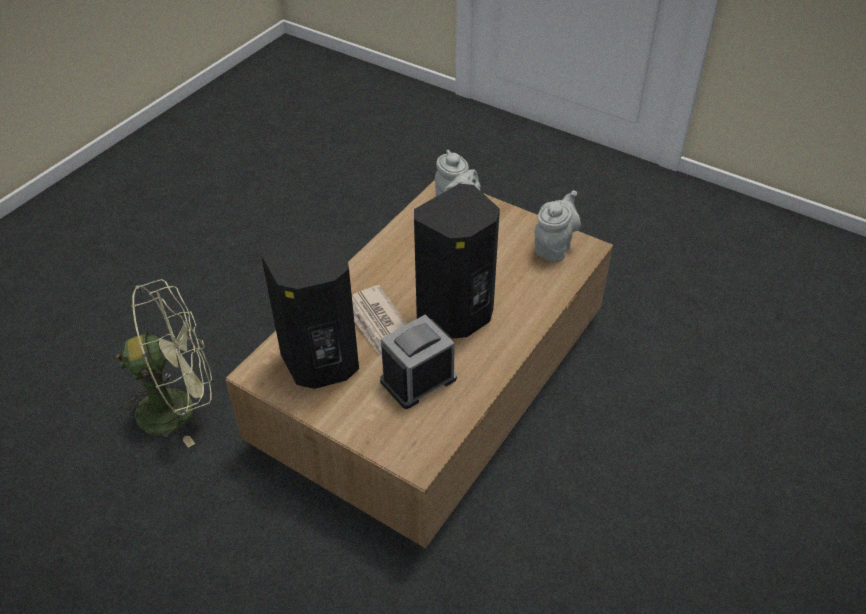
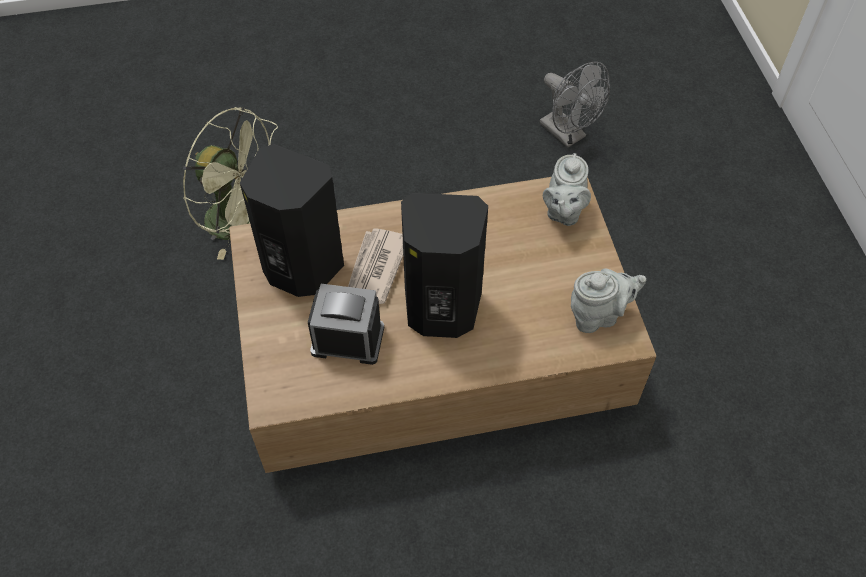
camera: 45 degrees right, 10 degrees up
none -> grey fan [540,62,610,148]

